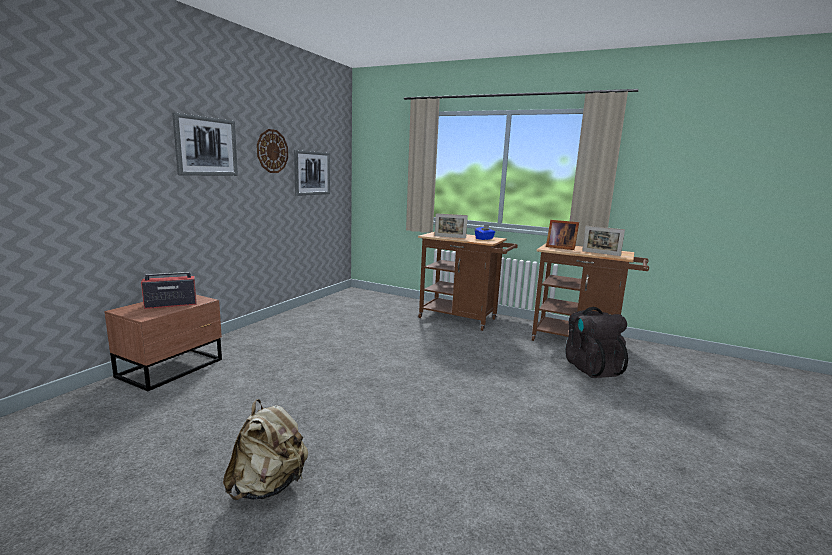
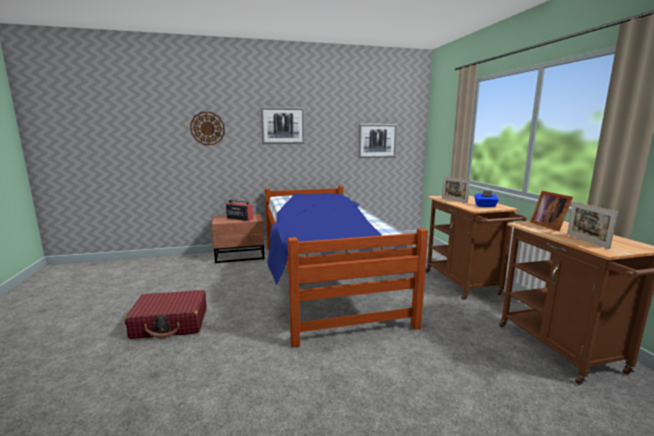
camera: 50 degrees right, 0 degrees up
beige backpack [223,399,308,500] -> red suitcase [125,290,207,339]
wall clock [257,129,288,173] -> wall clock moved to [190,112,225,145]
black backpack [565,307,628,378] -> none
none -> bed [265,186,428,348]

